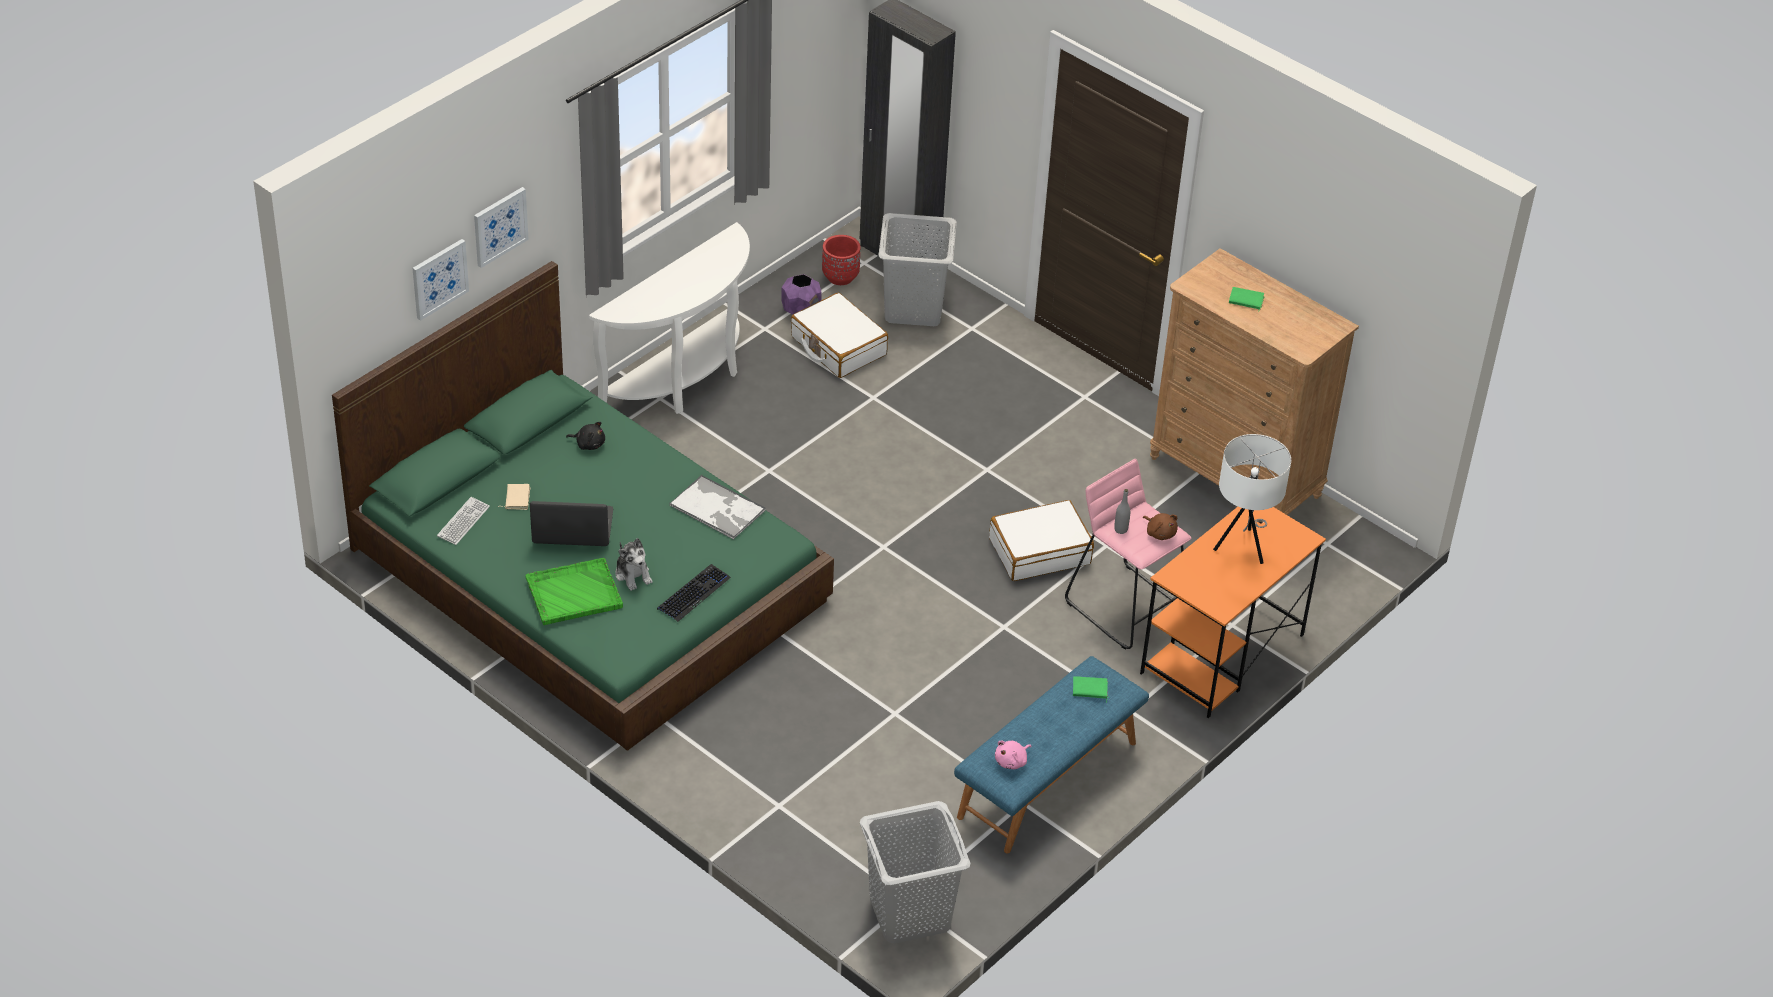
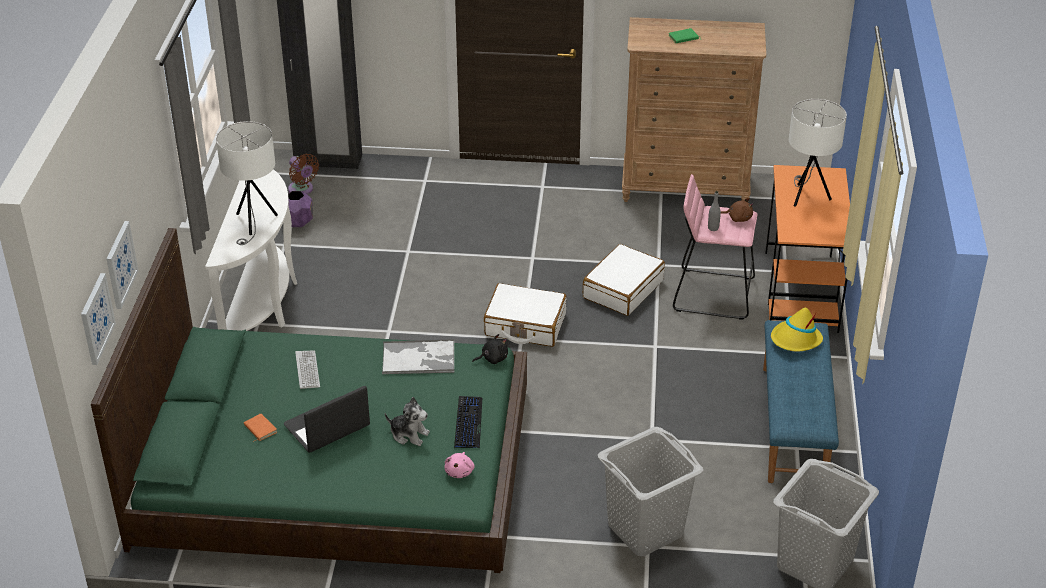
camera: 35 degrees left, 5 degrees down
keyboard [437,497,490,545] -> keyboard moved to [295,351,320,389]
picture [474,187,529,268] -> picture moved to [81,273,116,365]
beige book [498,484,530,510] -> orange book [244,414,277,442]
green tray [525,558,623,625] -> none
black plush toy [566,422,605,450] -> black plush toy moved to [472,334,508,364]
white suitcase [791,293,888,378] -> white suitcase moved to [484,283,567,347]
red planter [822,235,860,285] -> brown fan [288,154,319,194]
grey laundry basket [878,213,957,326] -> grey laundry basket moved to [598,427,703,556]
pink plush toy [995,741,1031,769] -> pink plush toy moved to [445,452,475,478]
green book [1073,676,1109,702] -> yellow hat [771,308,823,352]
none -> white table lamp [216,121,278,245]

